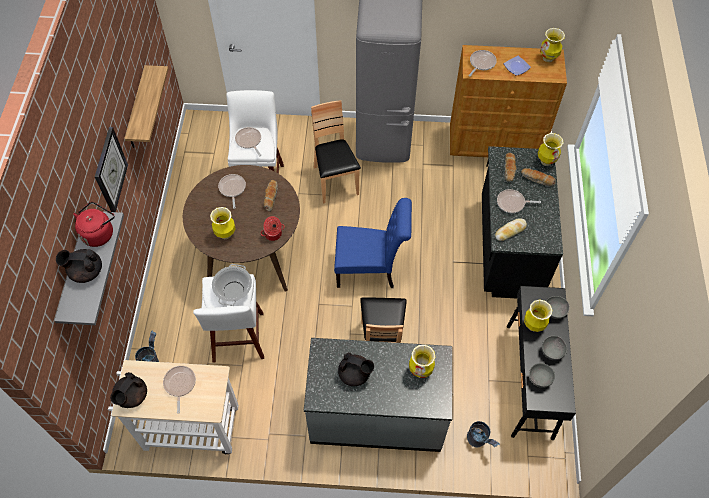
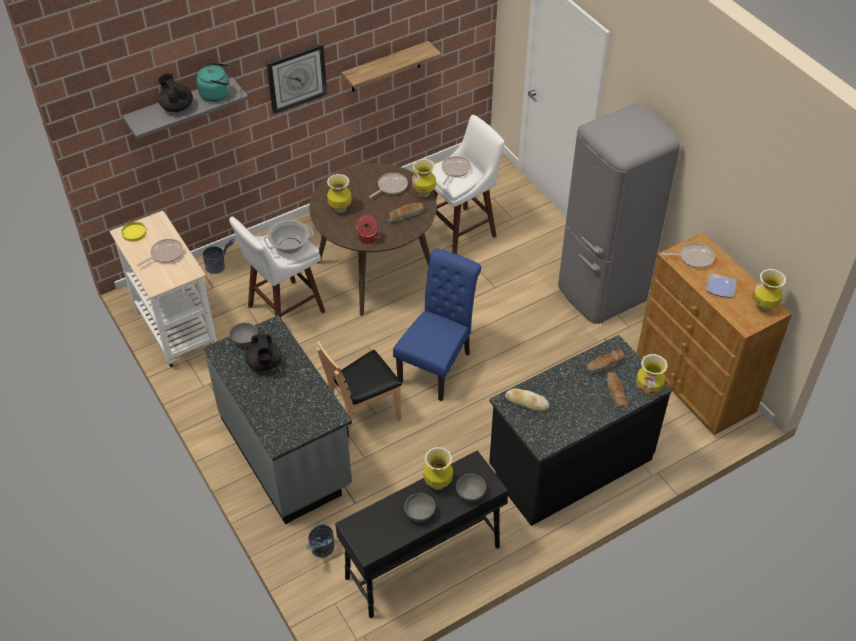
camera: 55 degrees right, 10 degrees down
red kettle [73,202,115,247] -> turquoise kettle [196,62,231,102]
black teapot [110,372,147,408] -> yellow plate [121,222,147,242]
brown chair [311,100,361,203] -> none
blue chair [334,198,412,288] -> blue chair turned 120 degrees counterclockwise [393,248,481,401]
vase [409,345,436,378] -> vase moved to [412,159,436,198]
frying pan [497,189,541,213] -> none
grey bowl [529,363,555,388] -> grey bowl moved to [230,322,258,347]

